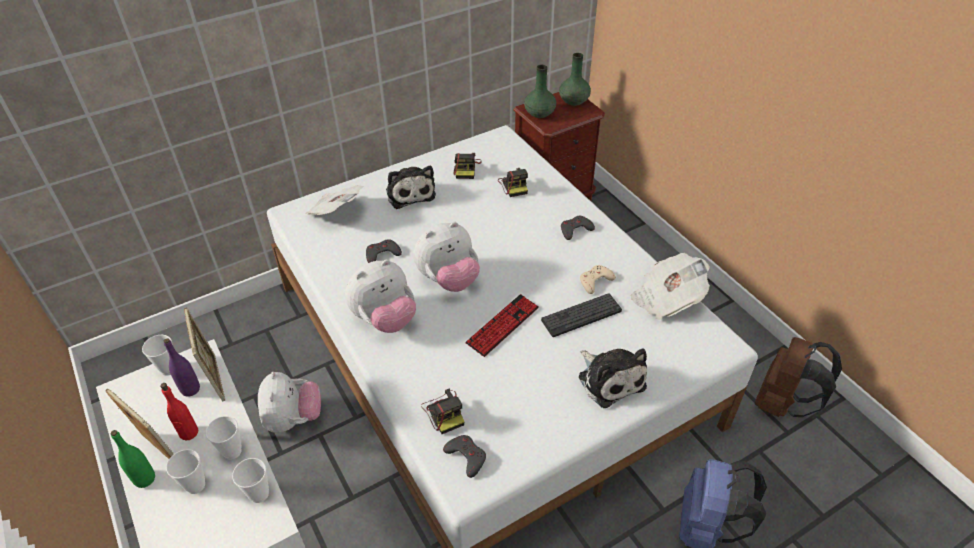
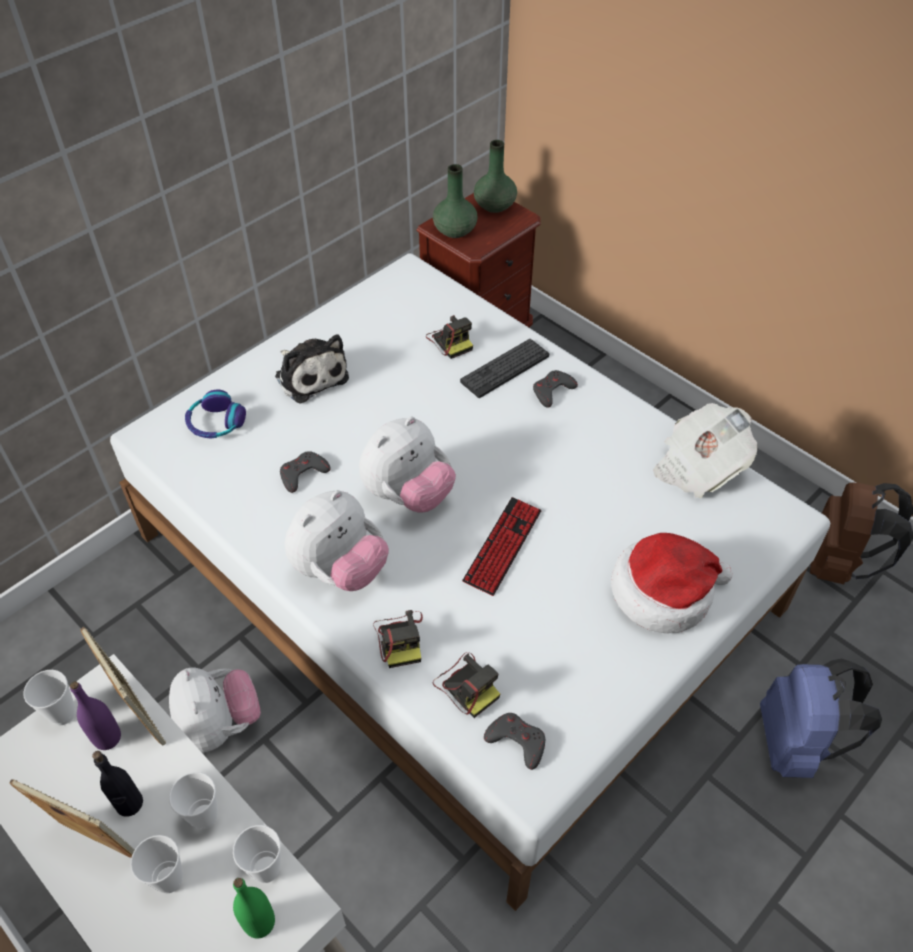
camera: 15 degrees left, 5 degrees up
green bottle [111,430,155,488] -> green bottle moved to [233,878,275,939]
red bottle [160,383,198,440] -> black bottle [92,751,143,816]
newspaper [306,185,364,215] -> headphones [185,390,246,439]
camera [454,153,482,179] -> camera moved to [373,610,423,668]
keyboard [541,293,622,337] -> keyboard moved to [460,339,549,398]
plush toy [579,348,647,408] -> hat [611,533,732,634]
beige game controller [580,265,616,294] -> none

